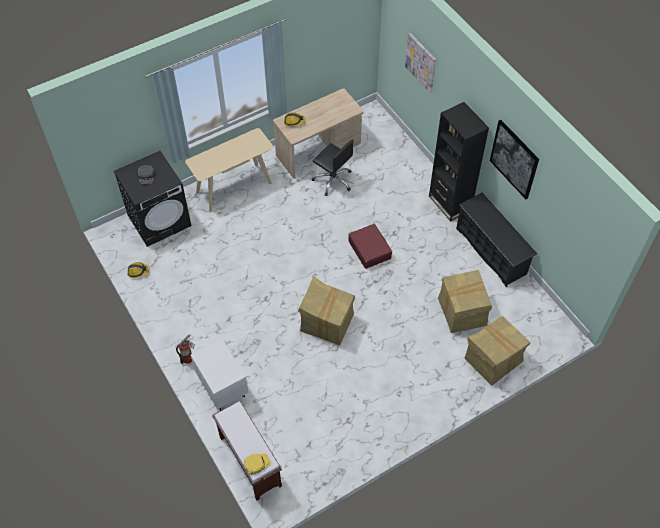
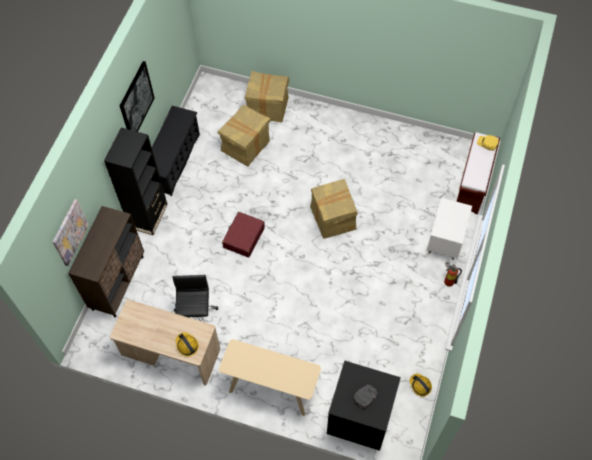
camera: 130 degrees left, 5 degrees up
none -> brown cabinet [68,206,144,317]

